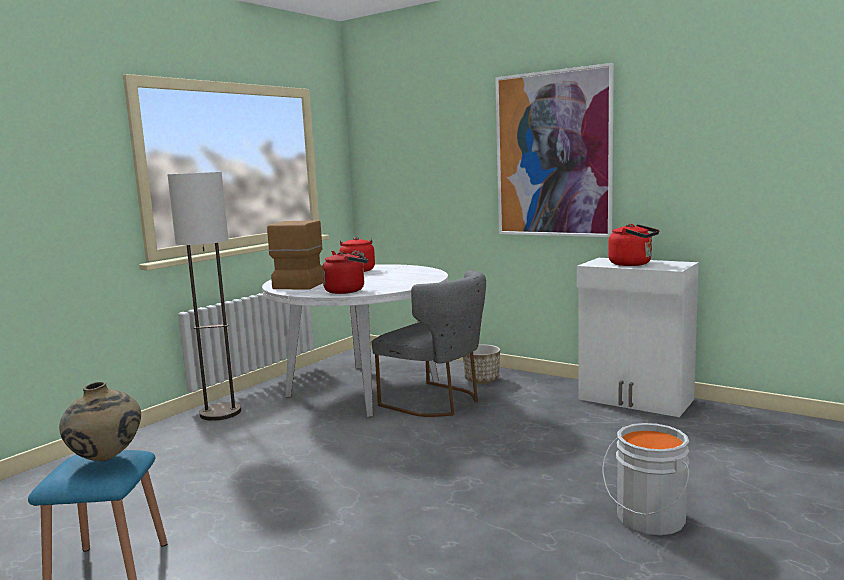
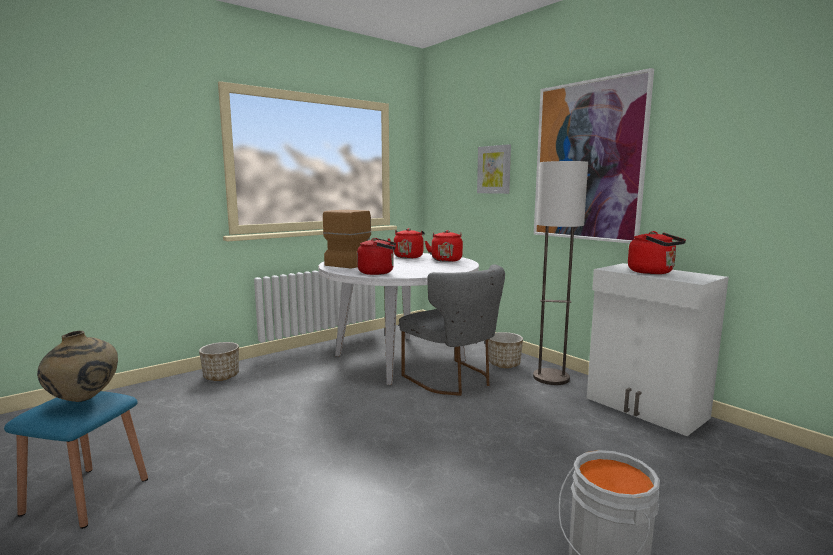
camera: 15 degrees right, 0 degrees up
floor lamp [167,172,241,421] -> floor lamp moved to [533,161,588,385]
none -> planter [199,342,239,381]
none -> red kettle [425,230,463,262]
none -> picture [477,144,511,194]

